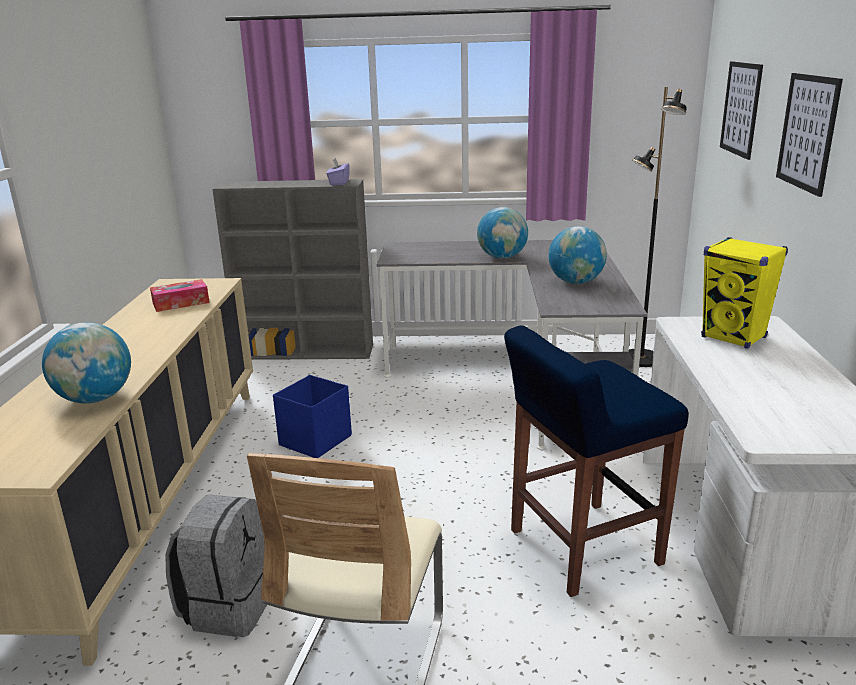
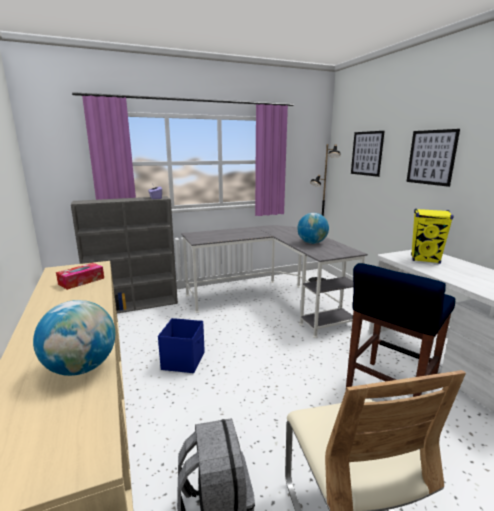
camera: 25 degrees left, 5 degrees down
globe [477,207,528,259] -> none

